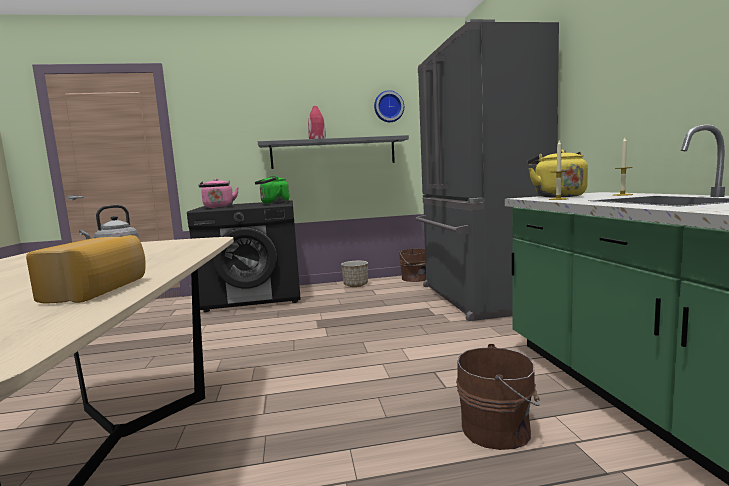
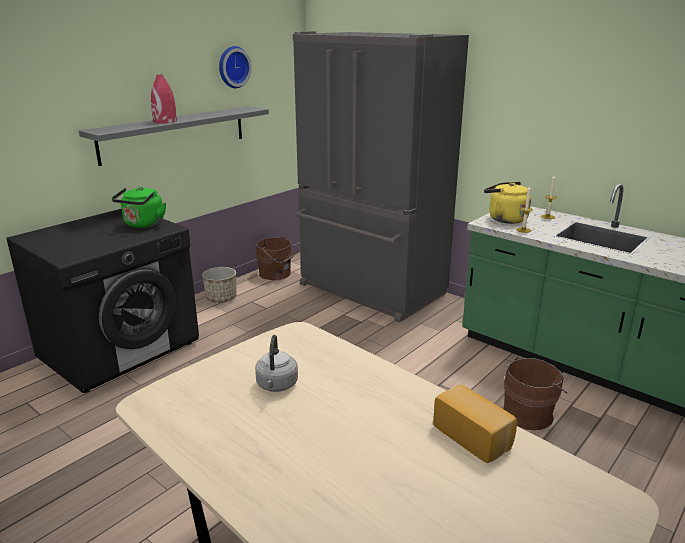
camera: 40 degrees left, 15 degrees up
pink kettle [199,178,238,208] -> none

